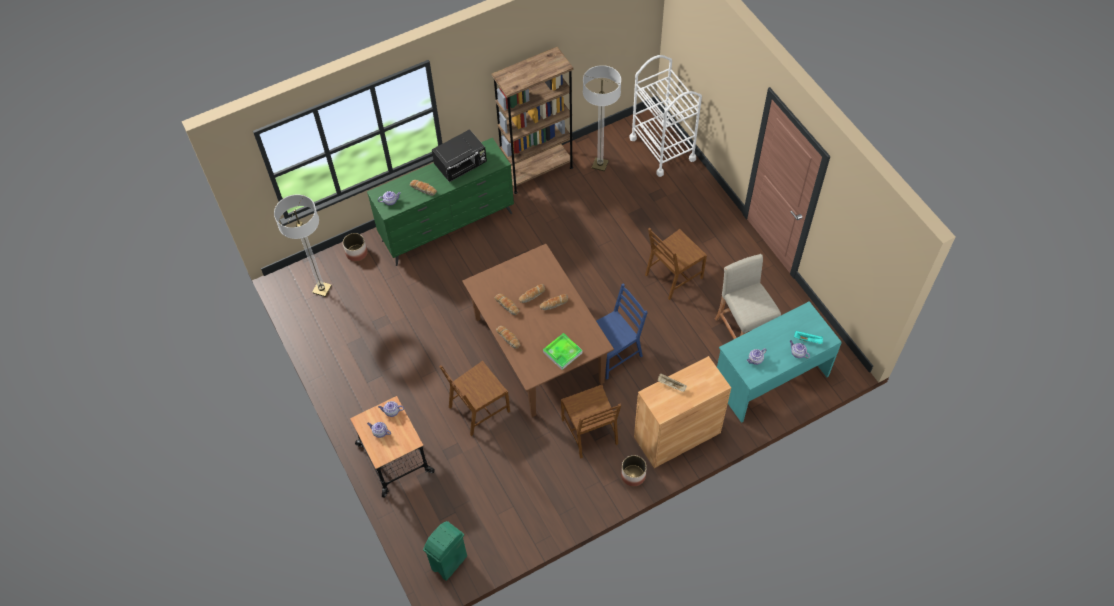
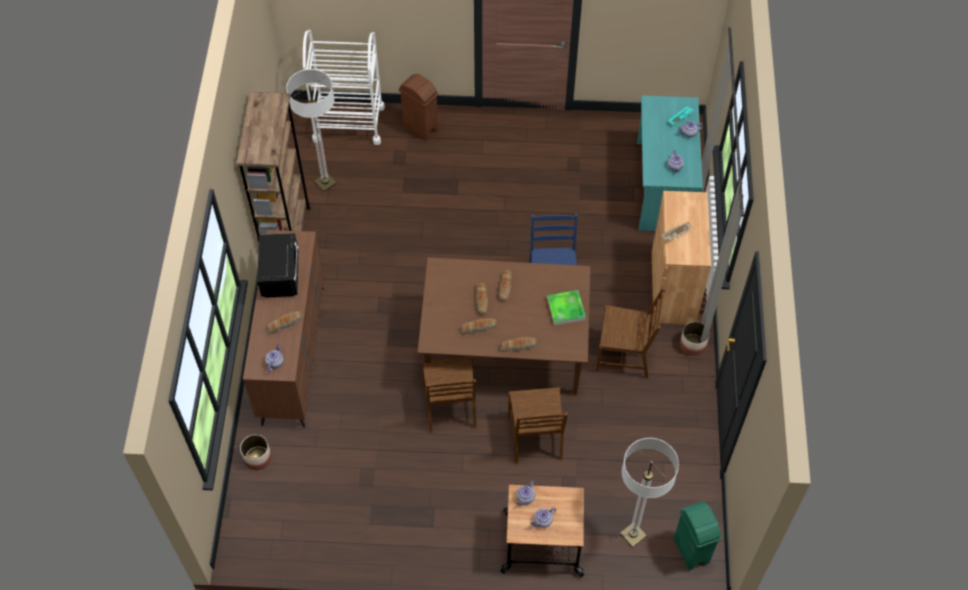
camera: 60 degrees left, 0 degrees up
floor lamp [274,194,332,297] -> floor lamp moved to [620,438,679,547]
green dresser [367,138,514,266] -> brown dresser [243,230,324,428]
brown chair [645,228,707,300] -> brown chair moved to [422,356,476,433]
beige stool [715,254,781,339] -> none
none -> brown trash can [399,74,438,141]

